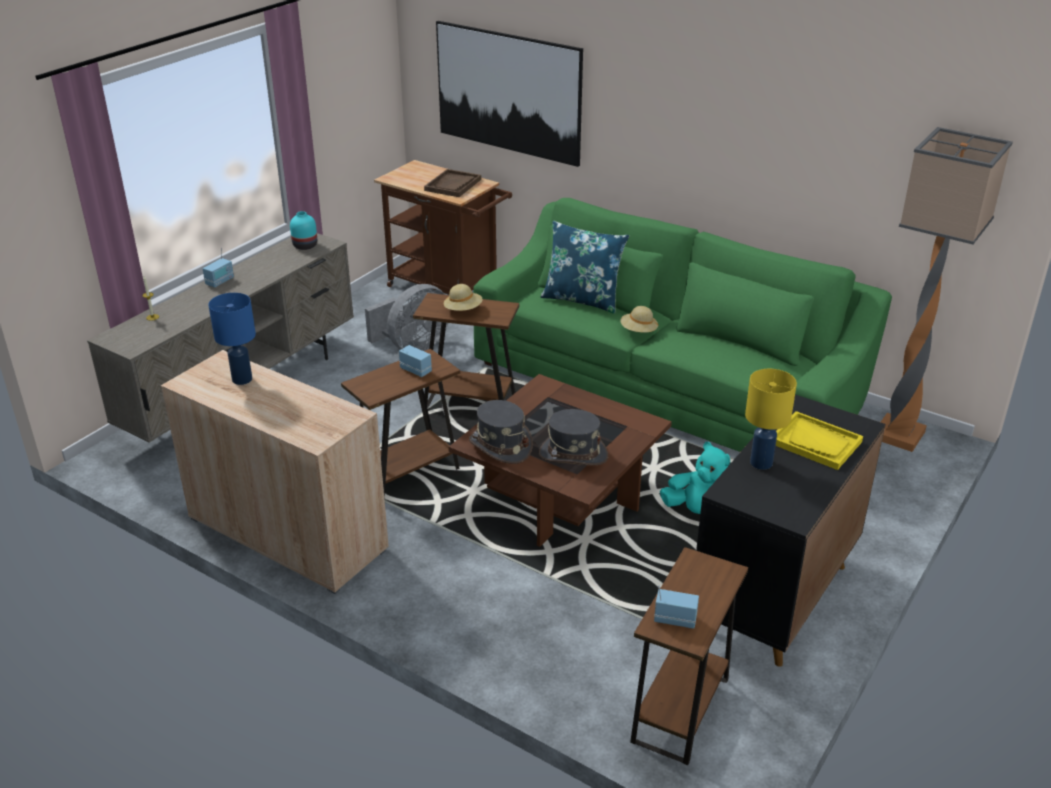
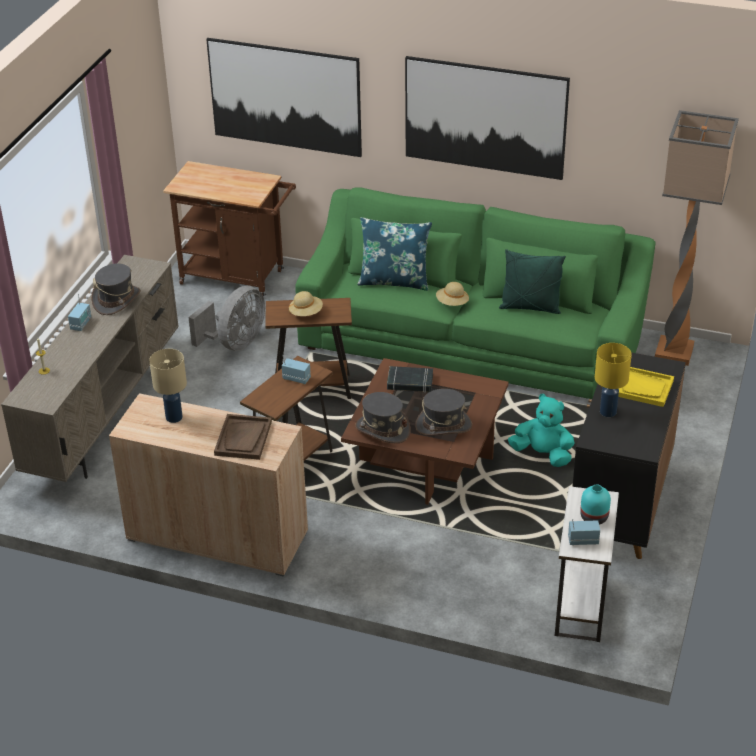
camera: 15 degrees left, 5 degrees up
blue table lamp [208,293,256,385] -> beige table lamp [149,349,187,423]
turquoise vase [290,211,317,250] -> turquoise vase moved to [580,484,611,525]
brown tray [424,169,481,197] -> brown tray moved to [214,414,272,460]
brown side table [630,547,748,765] -> white side table [555,486,619,642]
none -> grey hat [91,263,141,315]
none -> black book [387,366,433,393]
none -> picture [405,56,570,180]
none -> green pillow [499,249,566,314]

